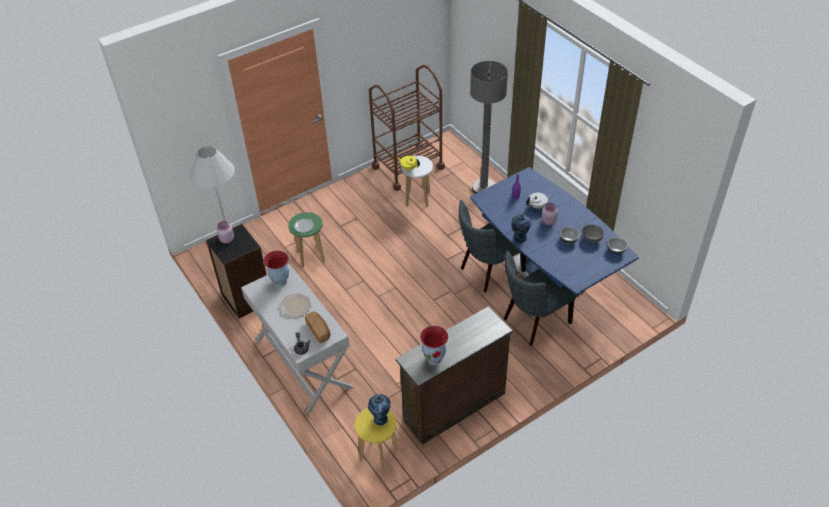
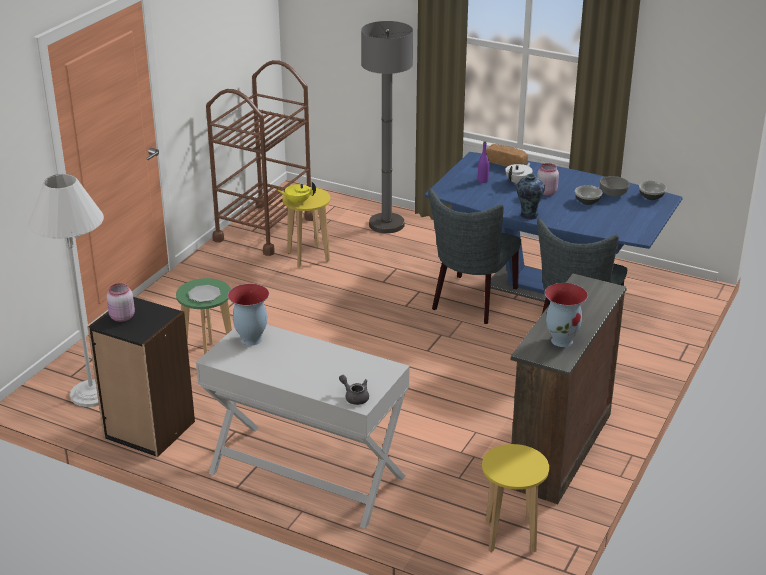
camera: 30 degrees left, 15 degrees down
plate [279,293,312,318] -> none
bread [305,311,330,343] -> bread moved to [486,144,528,167]
vase [368,394,391,425] -> none
white stool [401,156,433,207] -> yellow stool [282,187,331,268]

